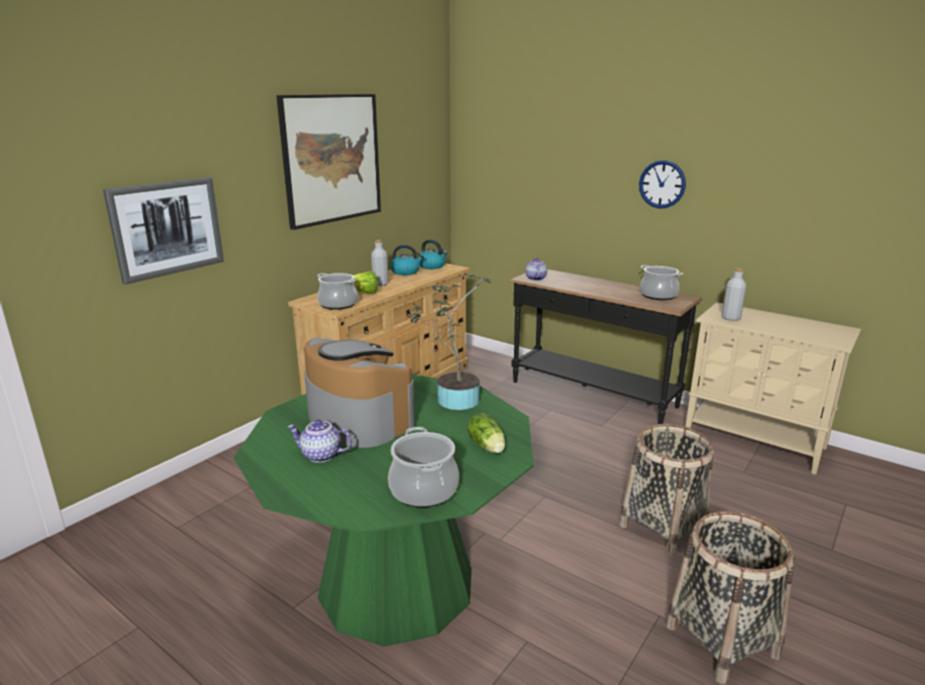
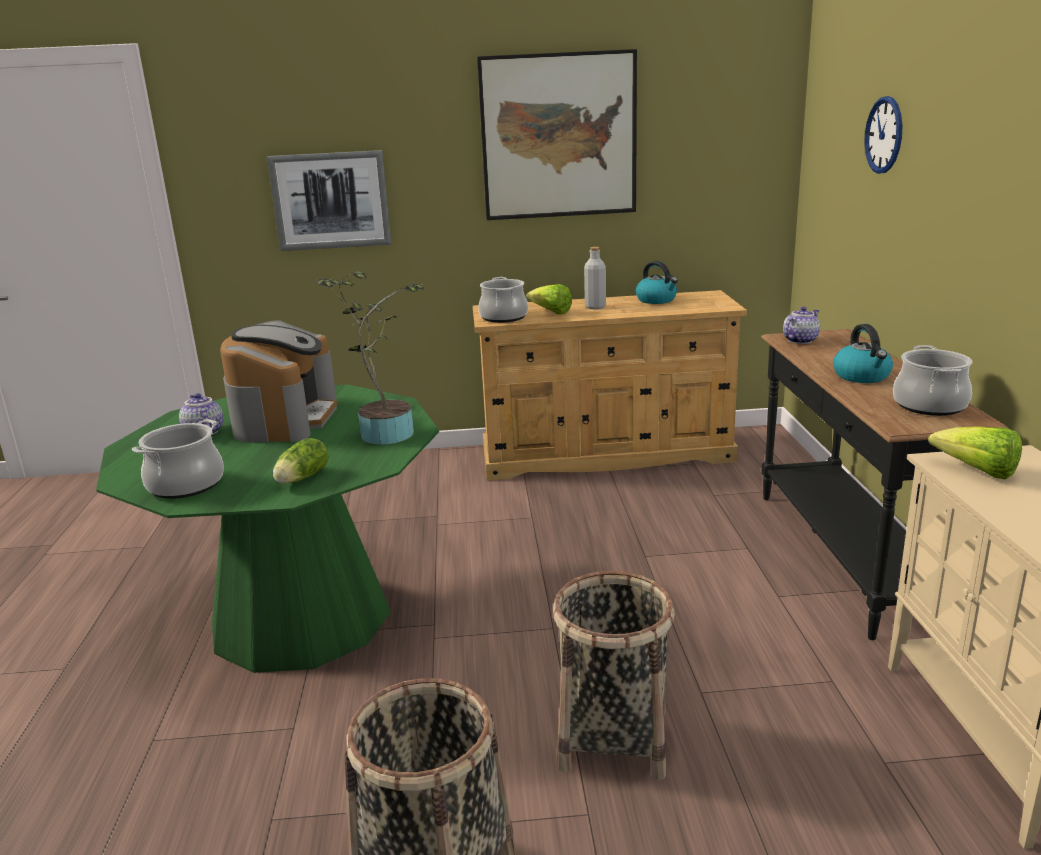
camera: 50 degrees right, 0 degrees up
kettle [420,239,447,269] -> kettle moved to [833,324,893,383]
wall clock [639,160,686,209] -> wall clock moved to [864,96,902,174]
grey bottle [722,268,747,321] -> lettuce [928,426,1022,479]

